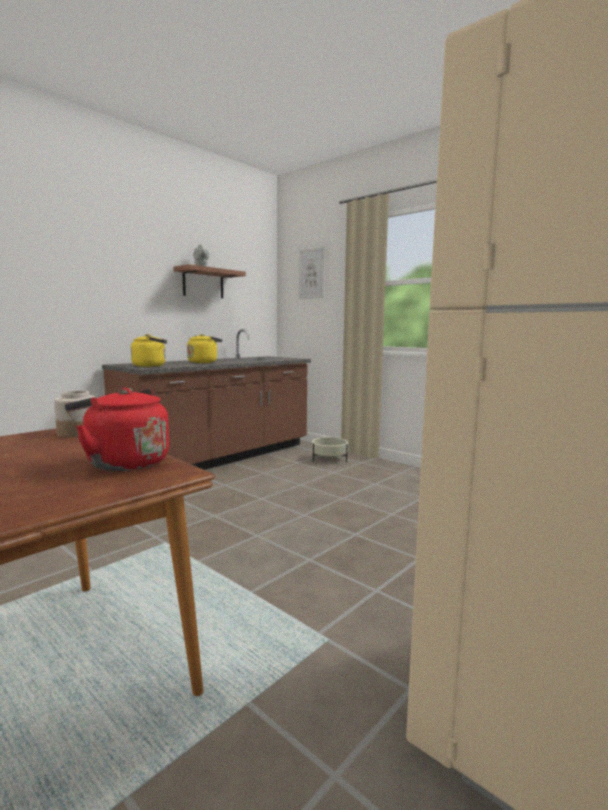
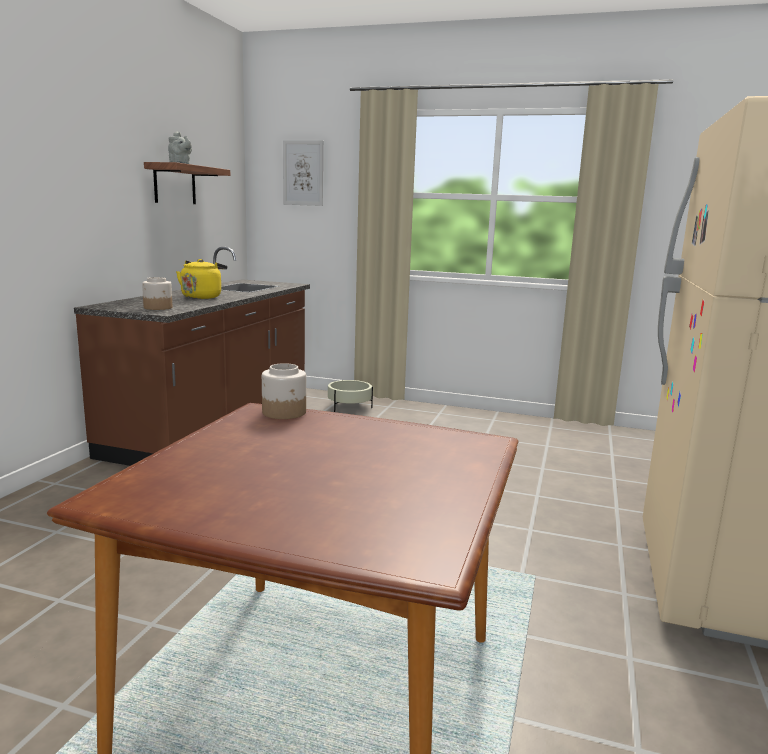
camera: 25 degrees left, 5 degrees up
red kettle [65,388,169,471] -> none
yellow kettle [131,334,167,367] -> jar [142,277,172,310]

